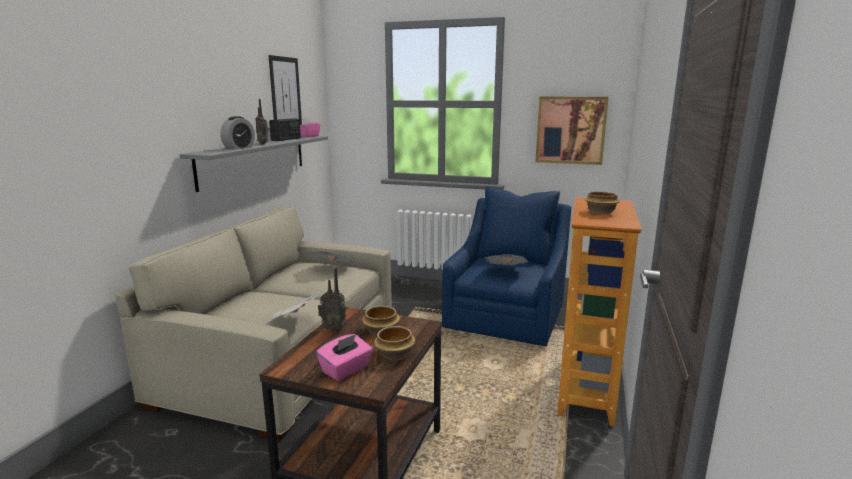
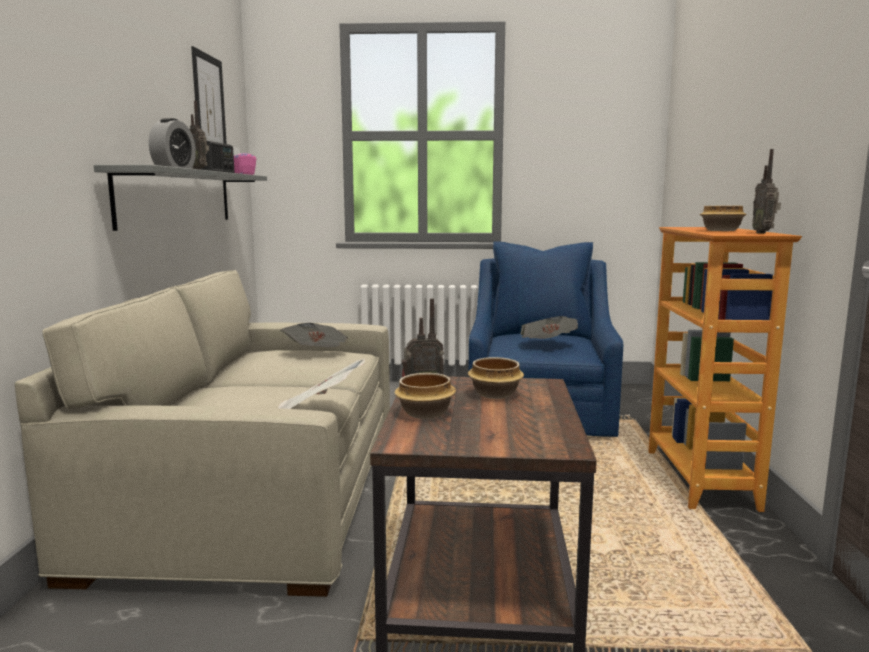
camera: 15 degrees left, 5 degrees down
pink tissue box [316,334,373,381] -> none
bowl [374,326,415,360] -> bowl moved to [394,373,456,419]
picture [535,97,609,165] -> none
none -> radio [752,149,781,234]

